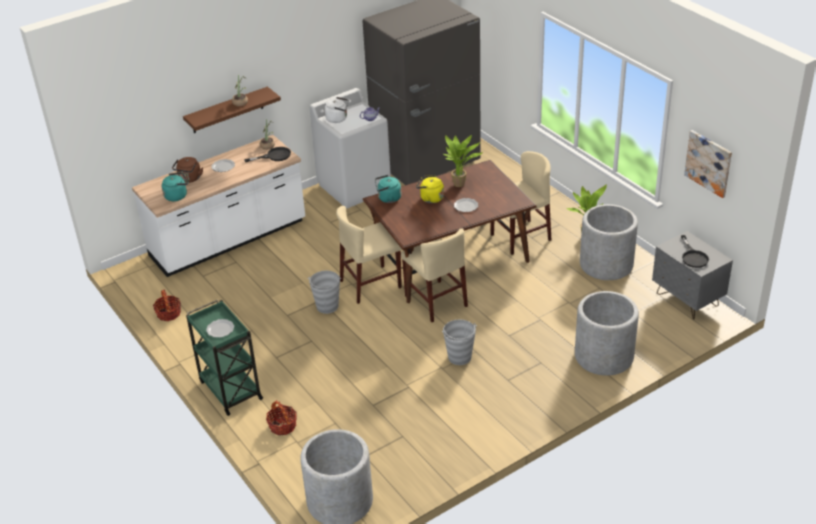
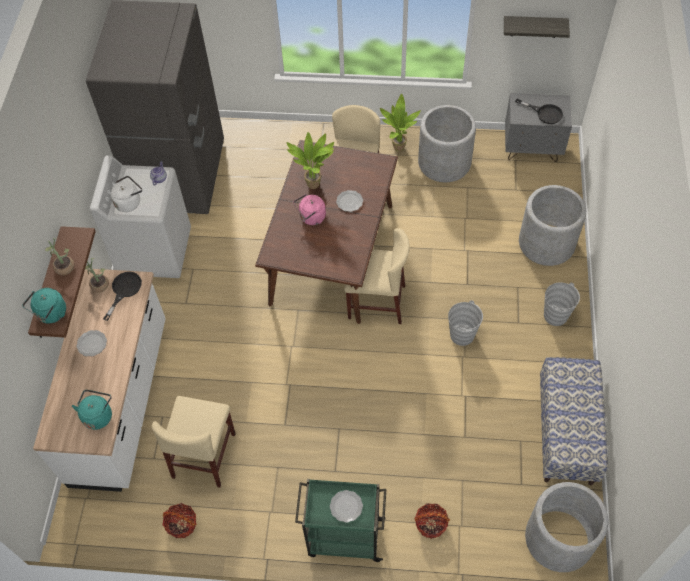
camera: 50 degrees left, 20 degrees up
brown kettle [172,157,203,183] -> none
grey bucket [308,271,341,314] -> grey bucket moved to [544,282,580,326]
beige chair [336,206,402,304] -> beige chair moved to [152,396,236,488]
turquoise kettle [375,175,401,203] -> turquoise kettle moved to [22,288,66,324]
yellow kettle [416,175,444,203] -> pink kettle [294,194,326,225]
picture [684,130,732,198] -> shelf [504,16,570,38]
none -> bench [540,357,608,486]

